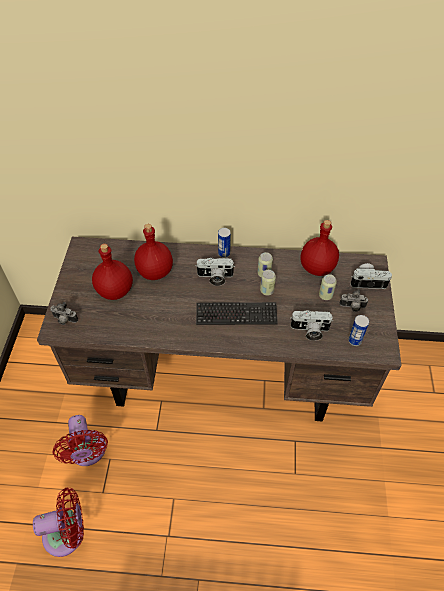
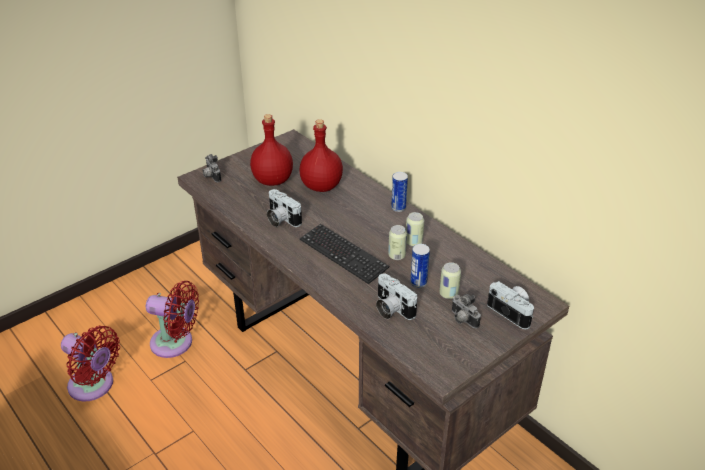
camera: 45 degrees right, 15 degrees down
red fan [52,415,108,466] -> red fan turned 105 degrees counterclockwise [146,281,199,358]
camera [195,258,234,286] -> camera moved to [267,189,302,227]
red bottle [301,220,339,276] -> none
can [348,315,369,346] -> can moved to [410,244,430,288]

